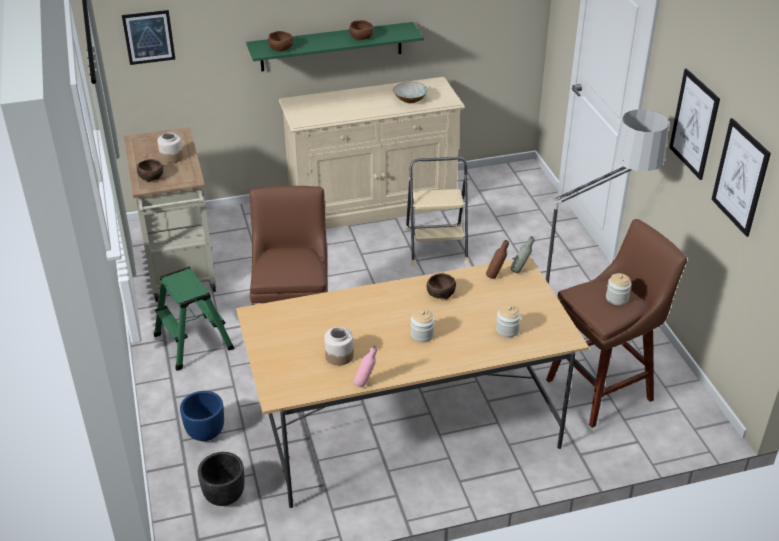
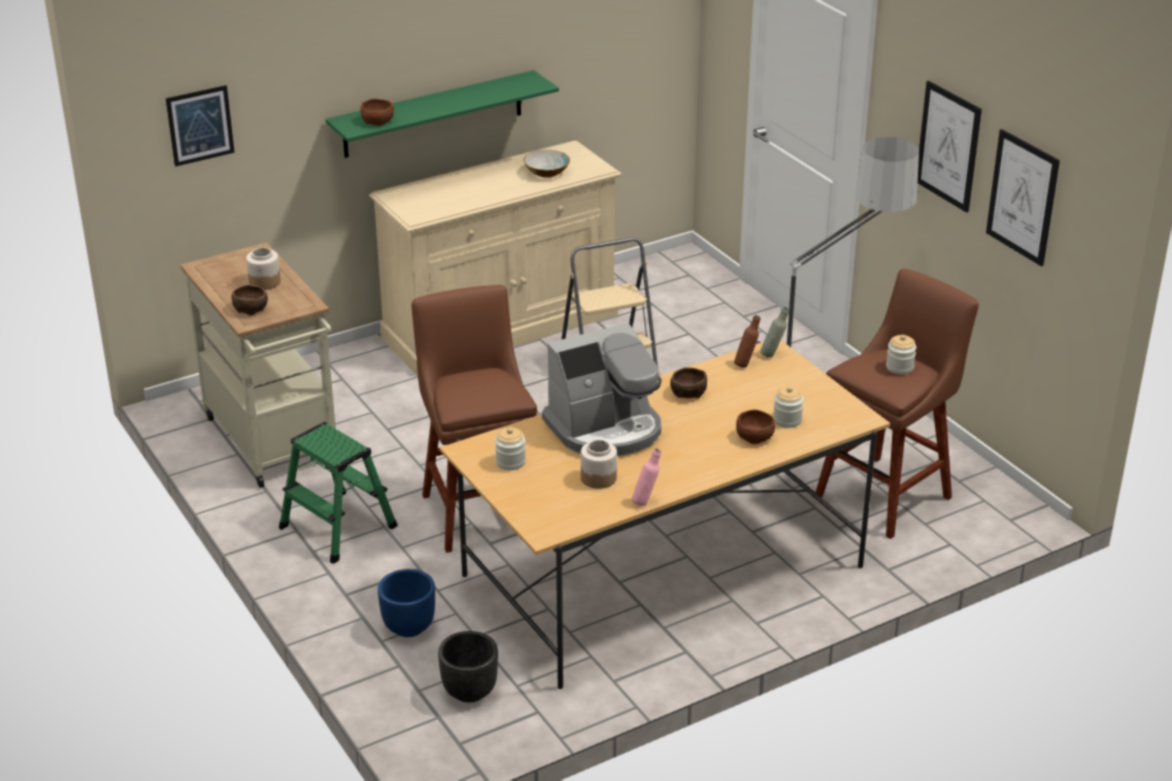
camera: 15 degrees left, 5 degrees down
brown bowl [349,20,373,40] -> brown bowl moved to [736,409,775,444]
jar [411,309,435,342] -> jar moved to [495,427,526,470]
none -> coffee machine [542,323,662,456]

